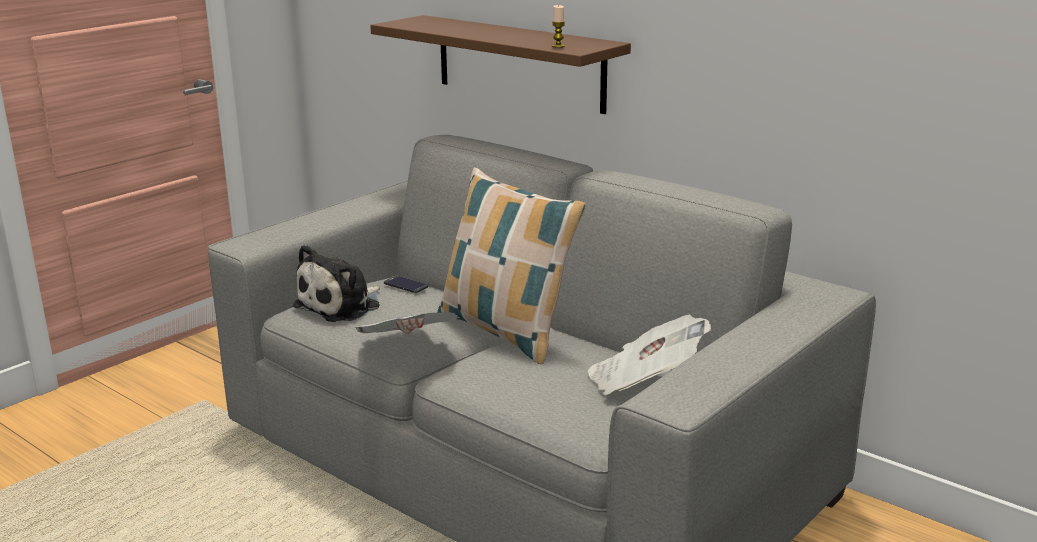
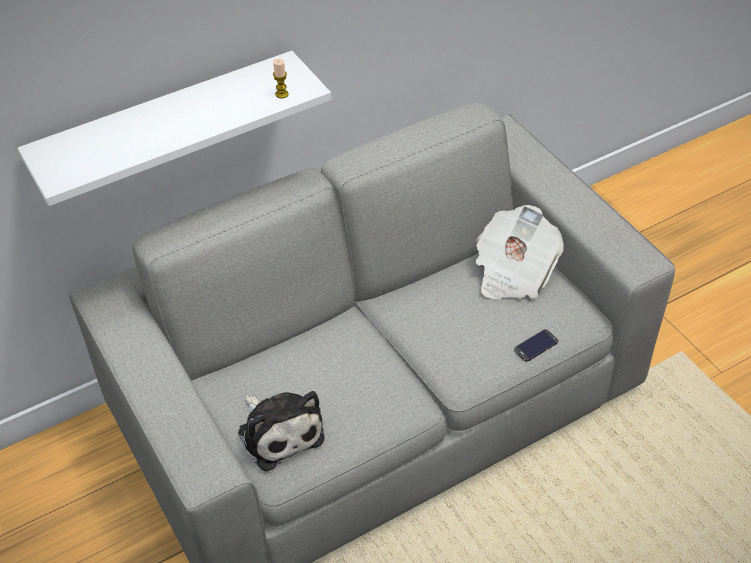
camera: 70 degrees left, 25 degrees up
newspaper [356,312,460,334] -> none
brown shelf [370,15,631,114] -> white shelf [18,51,331,206]
phone [384,276,428,293] -> phone moved to [514,329,558,362]
pillow [437,168,586,364] -> none

